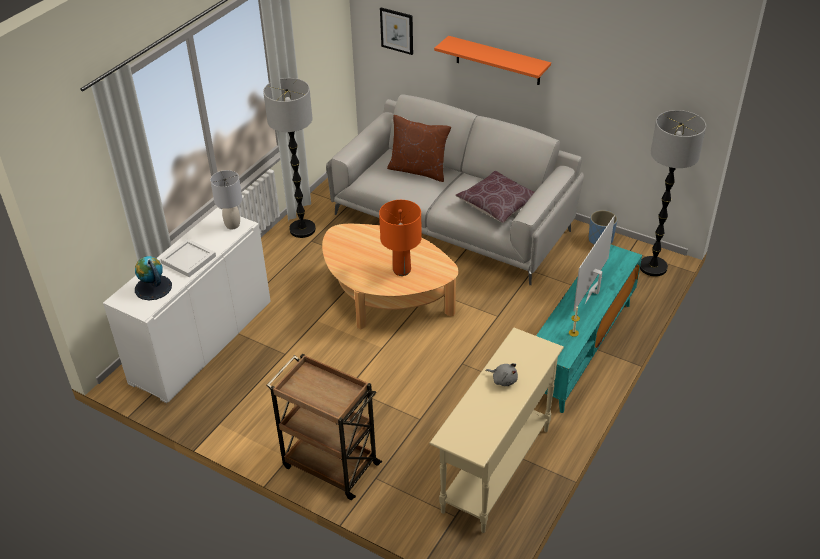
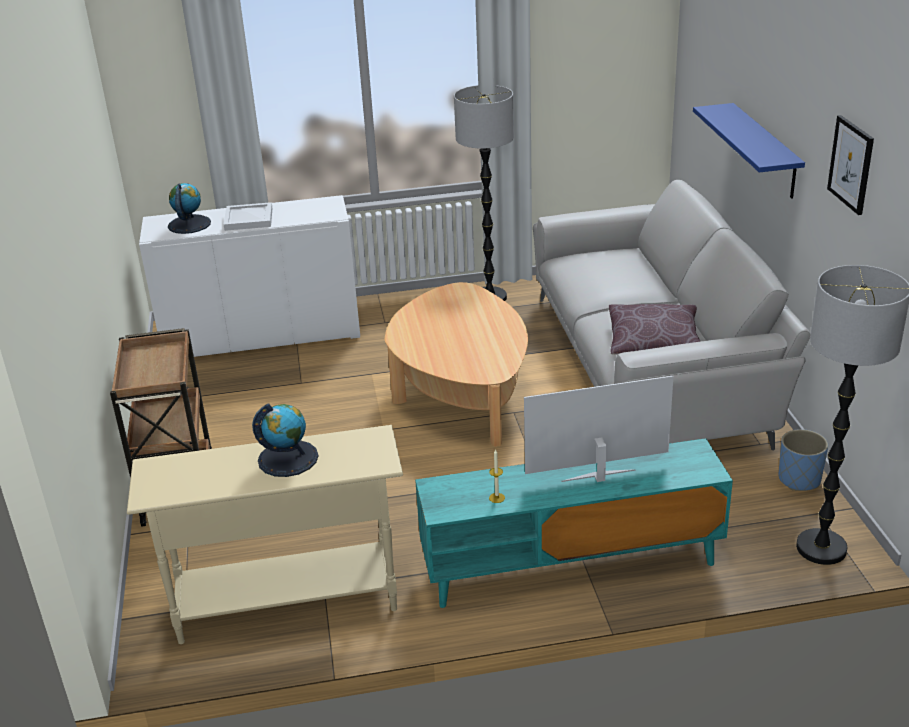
camera: 50 degrees right, 10 degrees down
grey table lamp [210,170,243,229] -> none
orange table lamp [379,200,422,276] -> none
picture [380,8,413,55] -> picture moved to [827,115,874,215]
brown pillow [387,115,451,182] -> none
orange shelf [434,36,551,85] -> blue shelf [693,103,805,198]
grey plush toy [485,363,518,386] -> globe [252,403,318,477]

